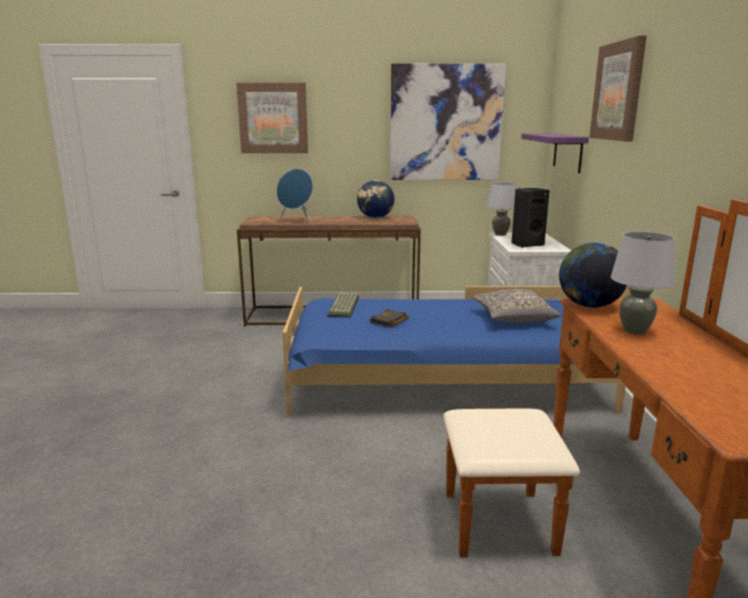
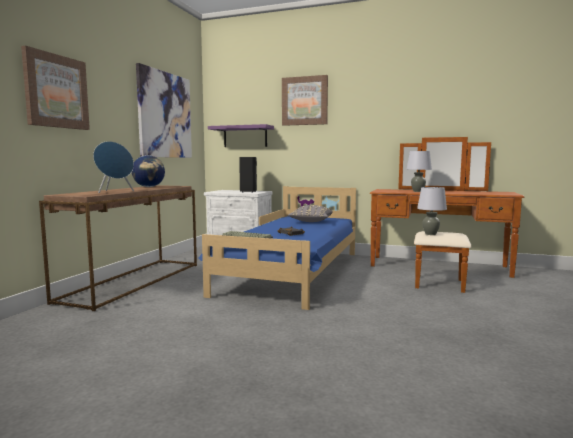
camera: 70 degrees left, 10 degrees down
grey table lamp [487,182,517,236] -> grey table lamp moved to [417,187,447,235]
globe [559,243,627,308] -> none

